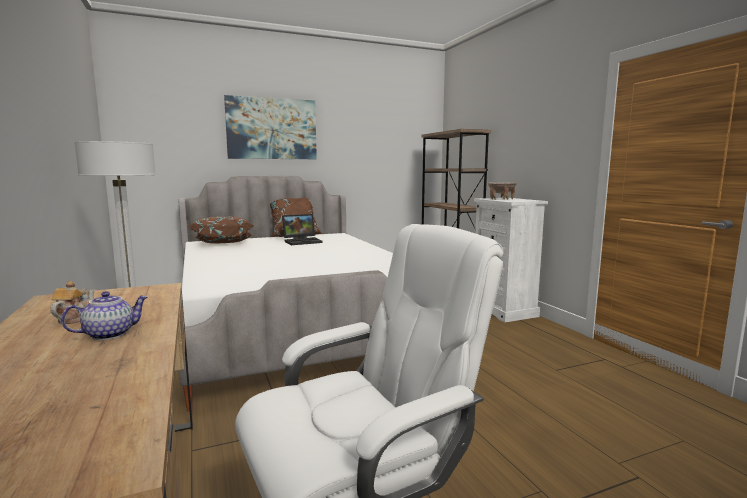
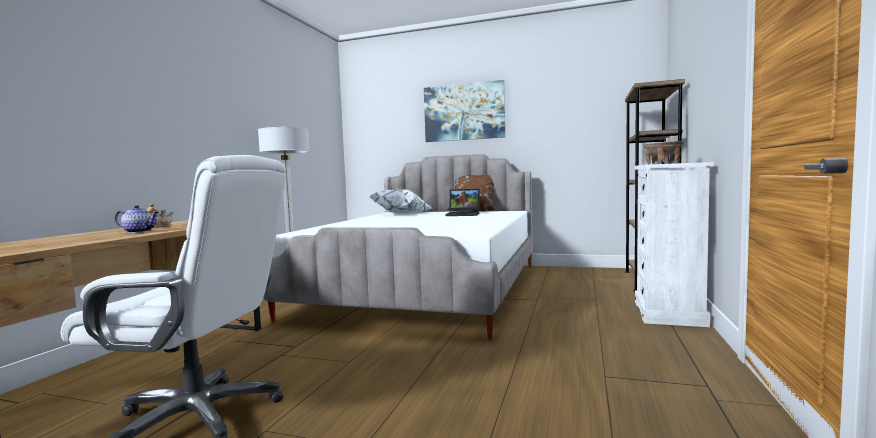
camera: 40 degrees right, 5 degrees down
brown pillow [188,217,254,244] -> white pillow [369,190,433,214]

